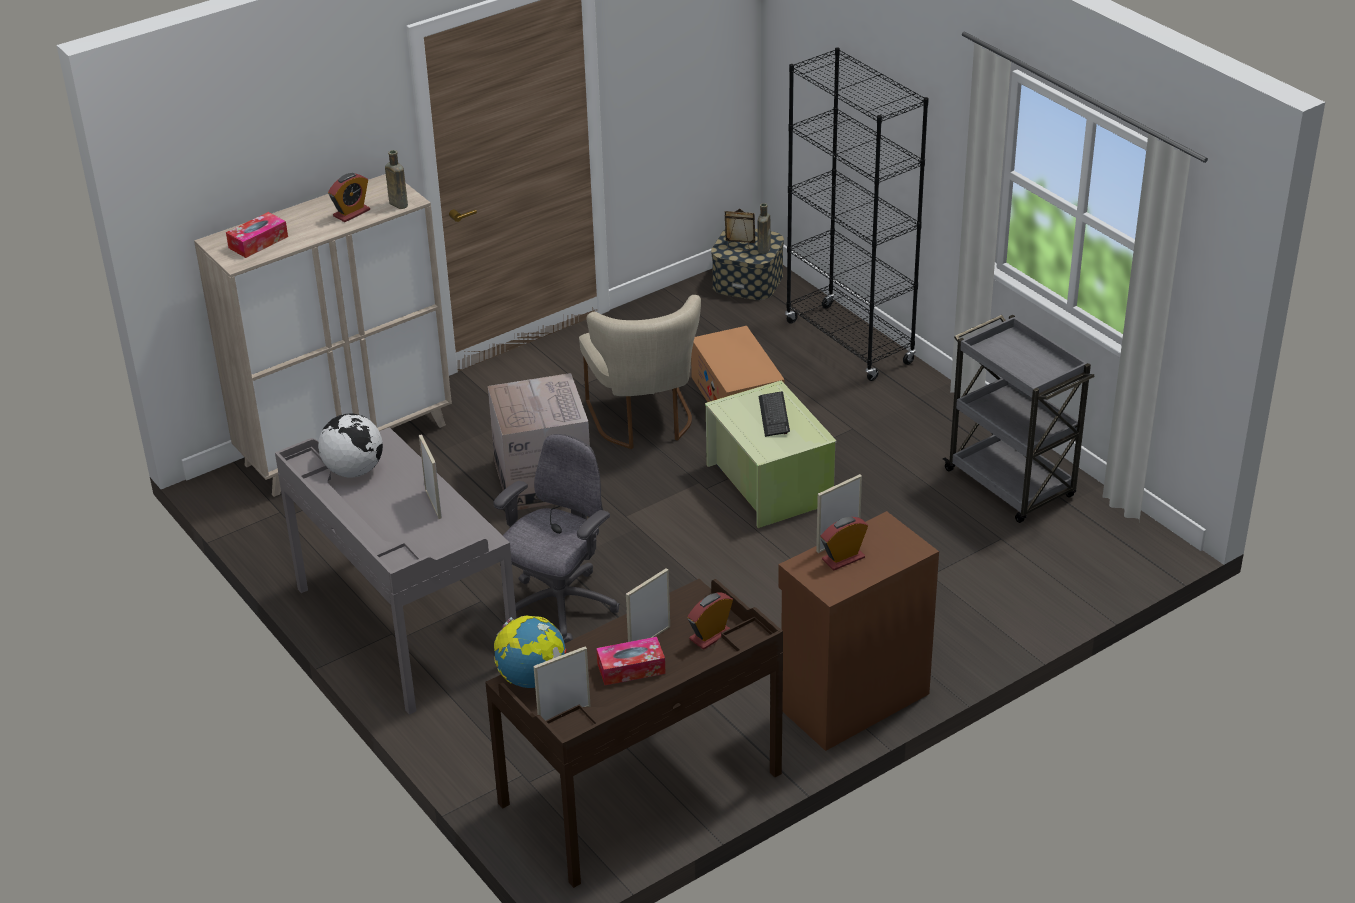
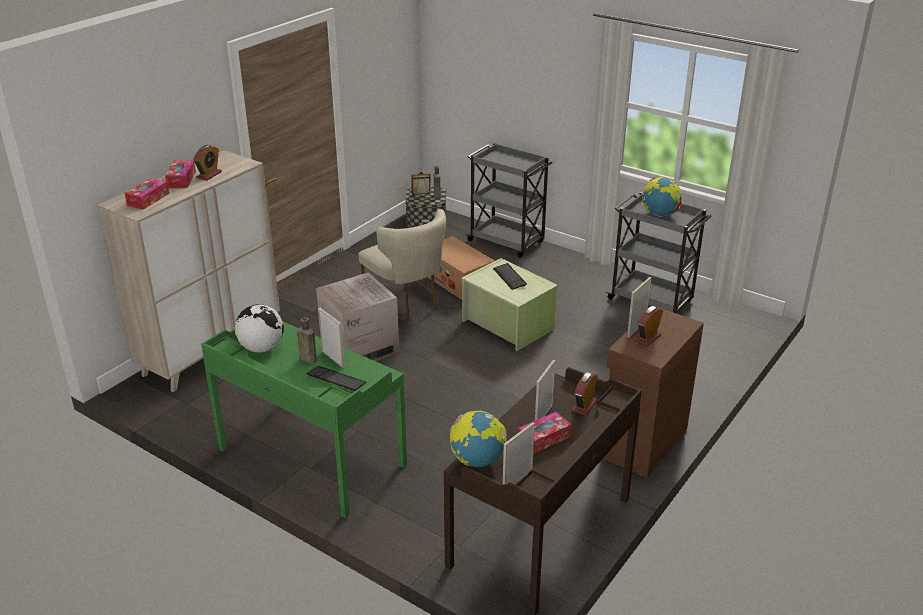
camera: 20 degrees left, 5 degrees down
grey desk [275,427,517,715] -> green desk [201,322,407,519]
brown bottle [385,150,408,209] -> brown bottle moved to [297,317,317,364]
grey office chair [494,434,620,643] -> none
black bookcase [785,47,929,381] -> grey cart [466,143,552,258]
none -> tissue box [165,160,196,188]
none -> keyboard [307,366,366,392]
none -> globe [642,177,682,217]

